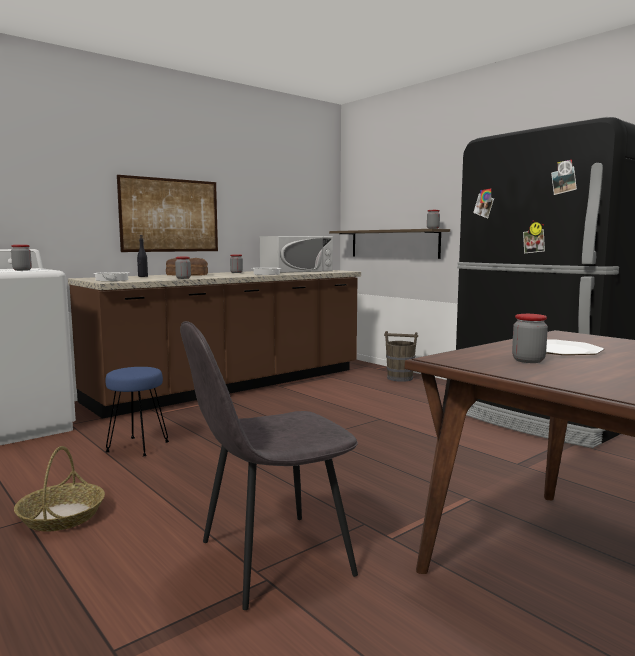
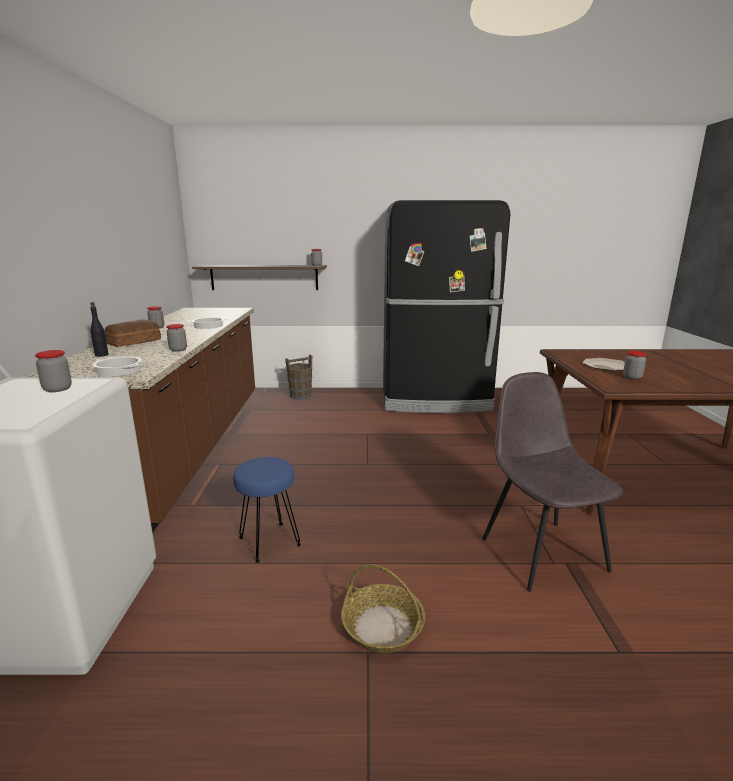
camera: 50 degrees left, 10 degrees up
picture [117,175,218,252] -> none
grey chair [180,321,358,610] -> grey chair turned 150 degrees clockwise [482,372,623,592]
white microwave [260,236,333,273] -> none

